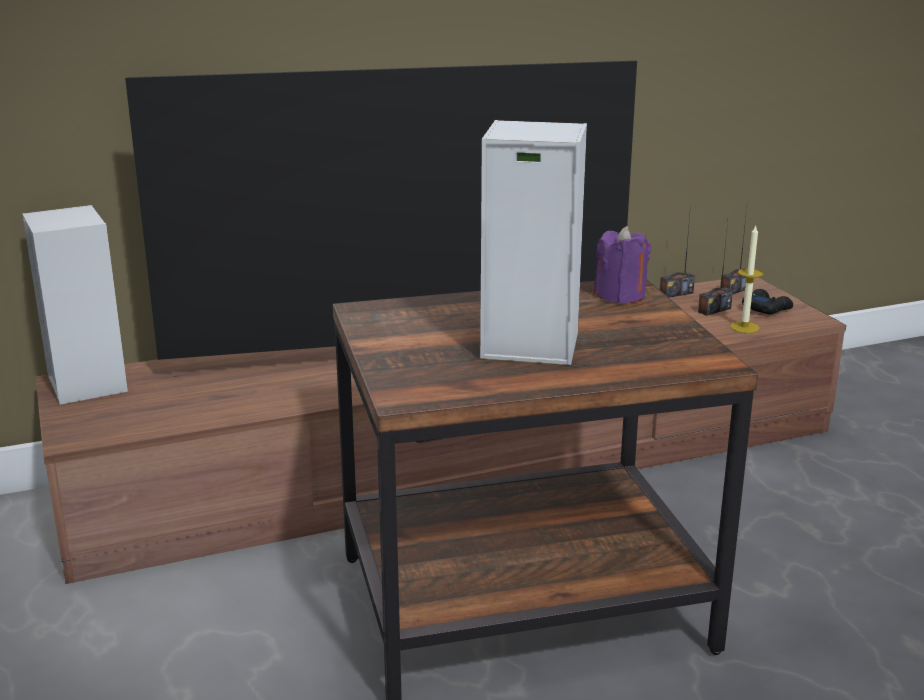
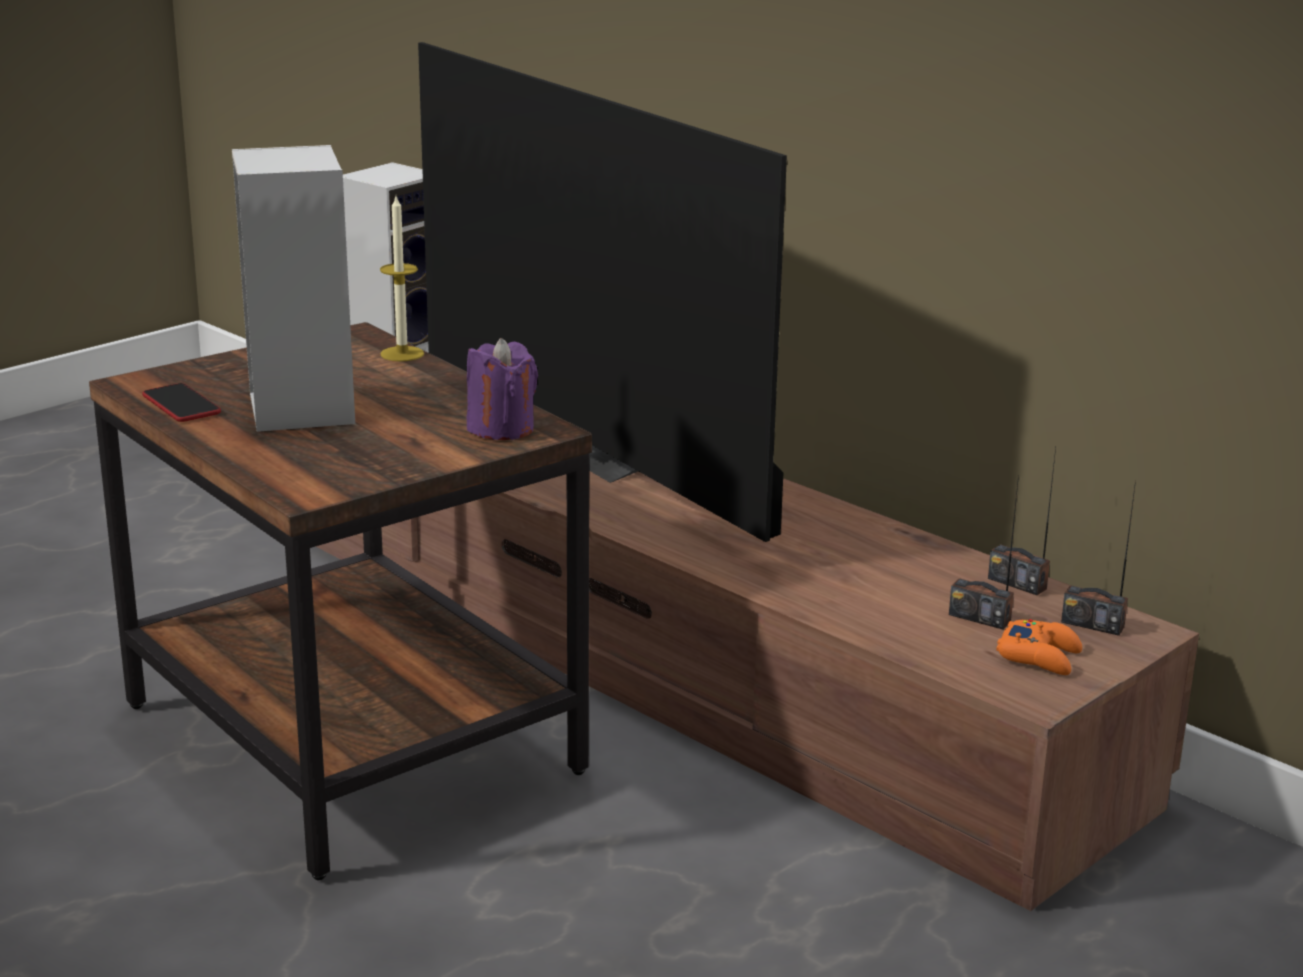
camera: 65 degrees right, 0 degrees up
candle [730,225,763,333] -> candle moved to [380,196,424,362]
black game controller [742,289,793,314] -> orange game controller [996,619,1082,675]
none -> phone [142,383,221,422]

